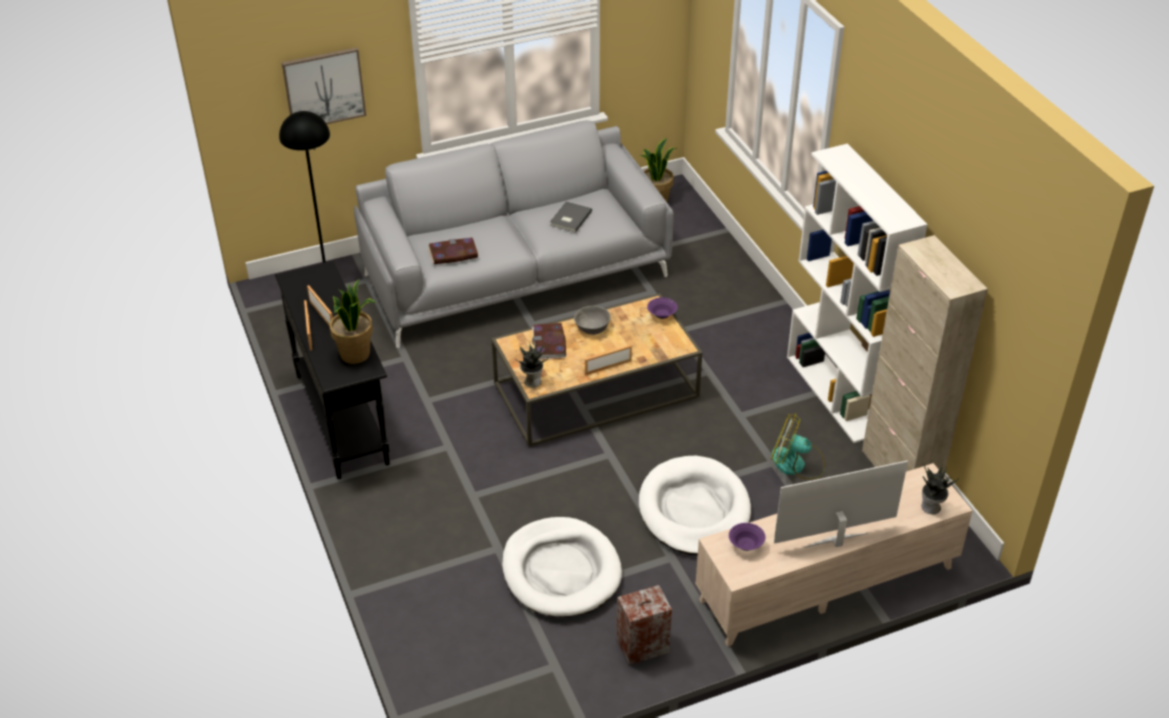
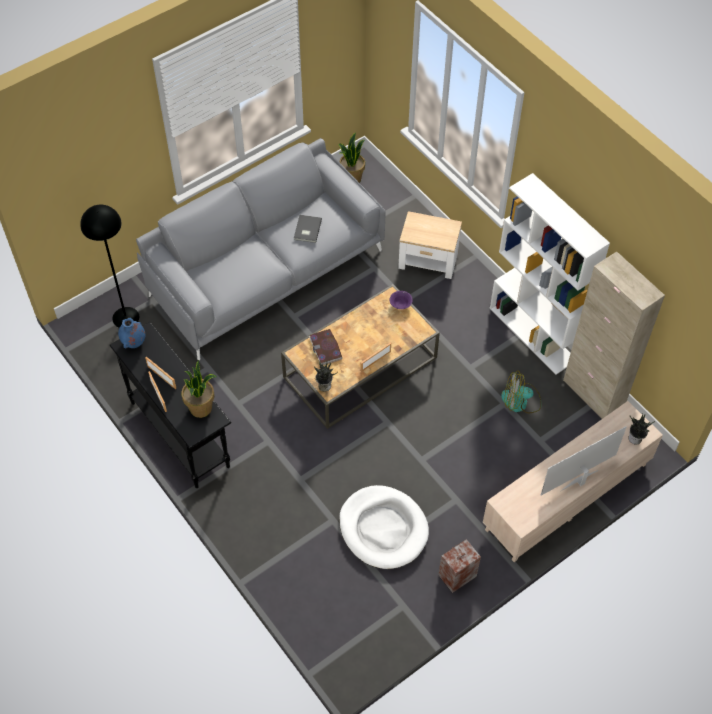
camera: 15 degrees left, 15 degrees up
picture [282,47,366,124] -> none
book [428,237,479,264] -> none
grey bowl [574,306,610,335] -> none
white dog bed [639,456,751,556] -> none
purple bowl [729,523,766,551] -> none
none -> blue vase [118,318,145,348]
none -> side table [398,211,462,279]

